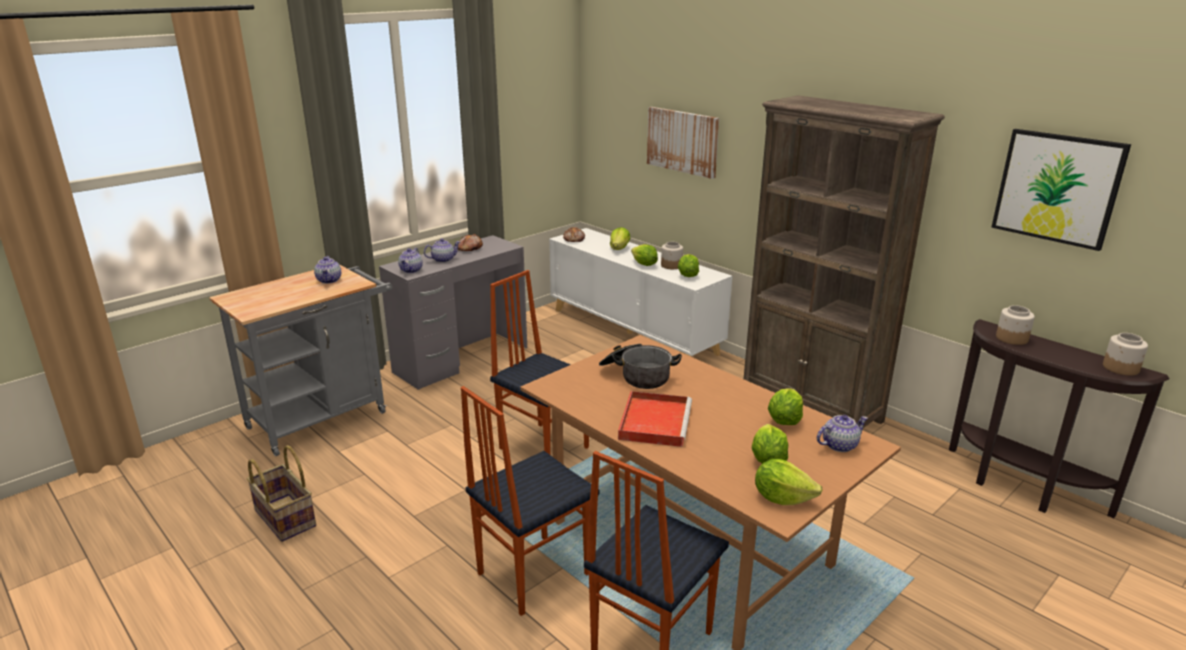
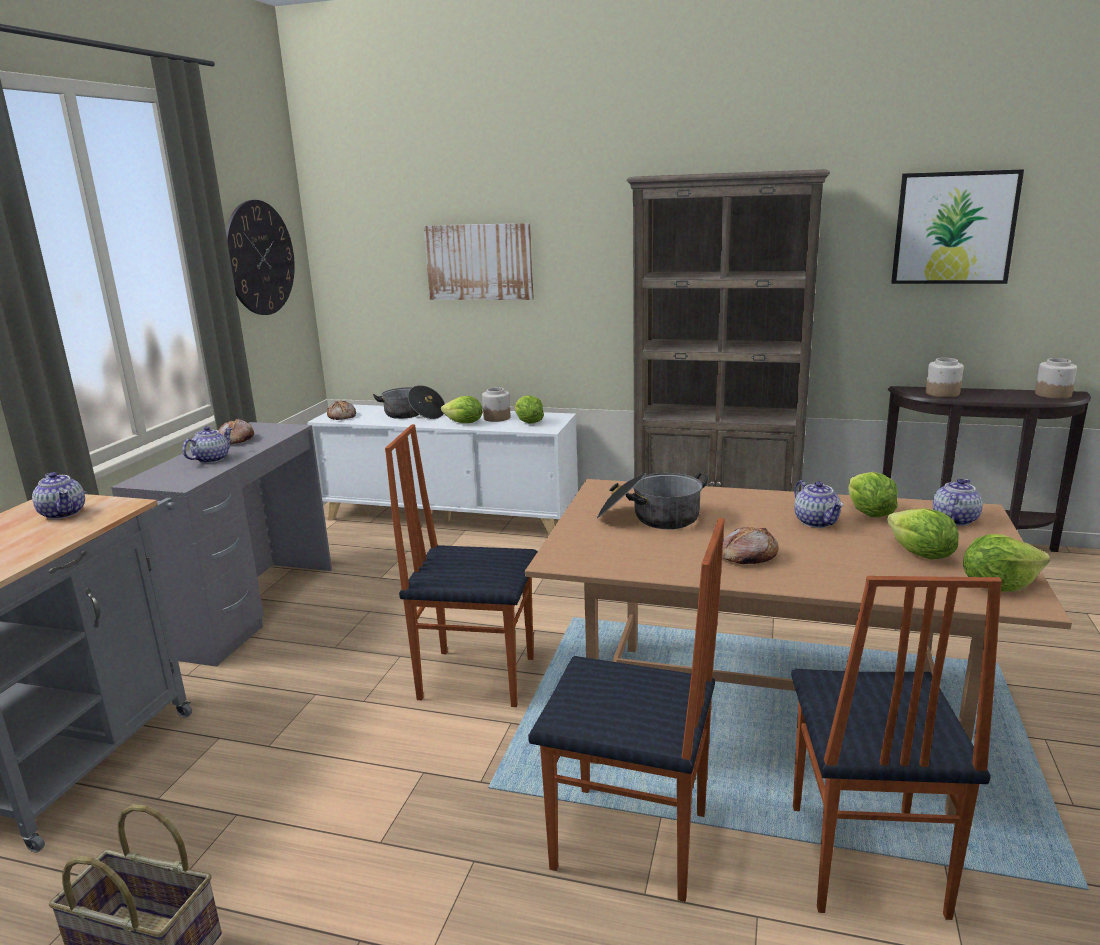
camera: 30 degrees left, 5 degrees down
teapot [398,248,423,273] -> teapot moved to [794,480,844,528]
chair [461,386,599,616] -> chair turned 90 degrees counterclockwise [528,518,725,902]
lettuce [610,227,630,250] -> cooking pot [373,385,445,419]
red tray [618,391,692,447] -> bread [722,526,779,565]
none -> wall clock [226,200,295,315]

